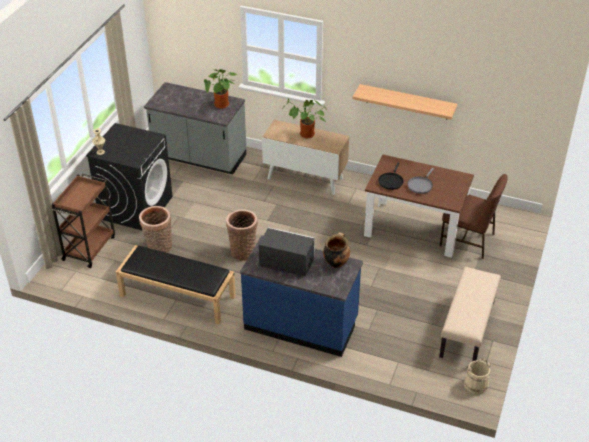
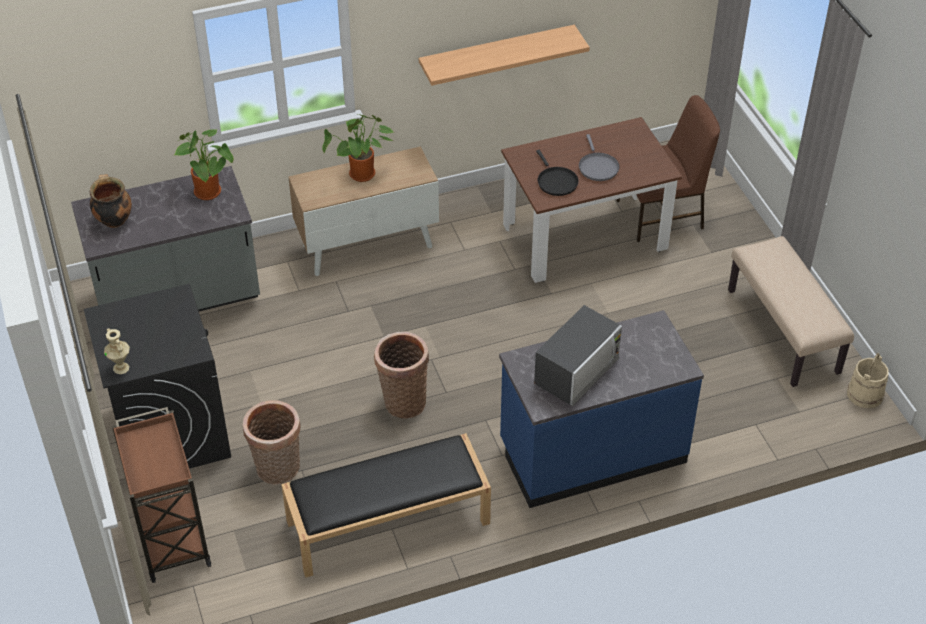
camera: 40 degrees left, 5 degrees up
microwave [259,227,315,276] -> microwave turned 150 degrees clockwise [534,305,622,406]
cooking pot [323,232,350,268] -> cooking pot moved to [90,174,132,228]

